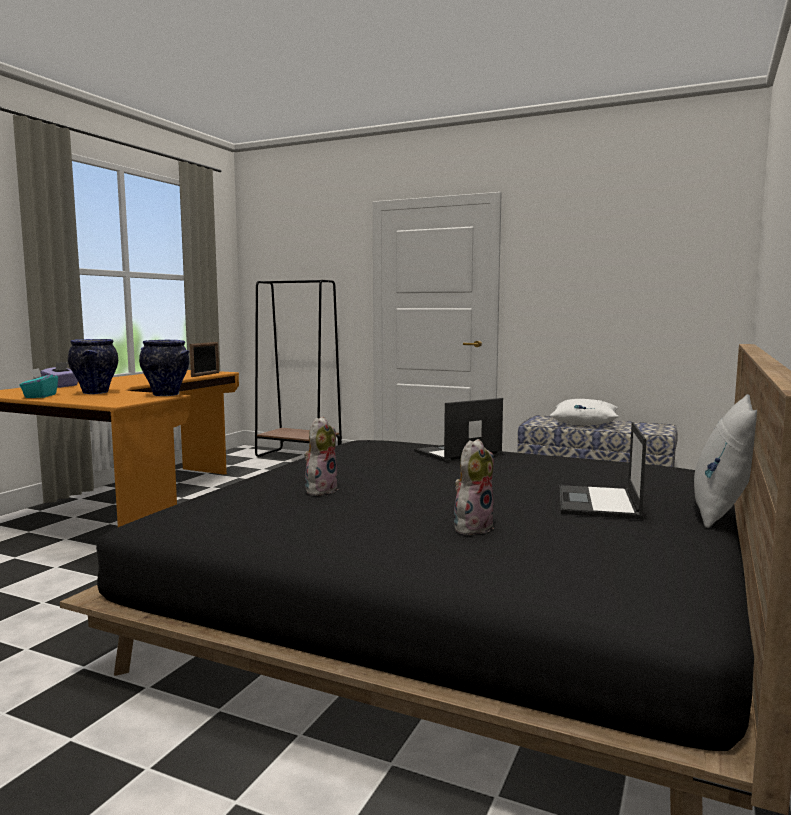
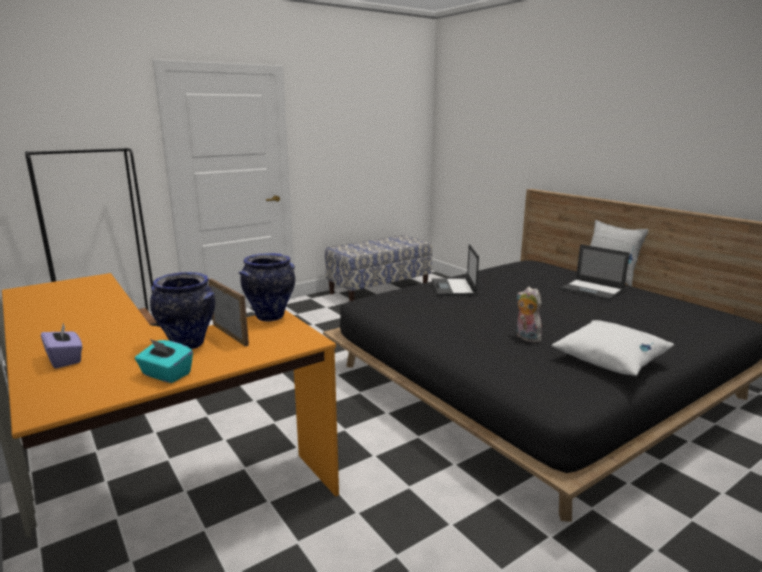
camera: 60 degrees left, 10 degrees up
picture frame [190,342,219,377] -> picture frame moved to [208,278,249,347]
plush toy [454,439,494,535] -> none
white pillow [550,399,618,425] -> white pillow moved to [552,320,674,376]

